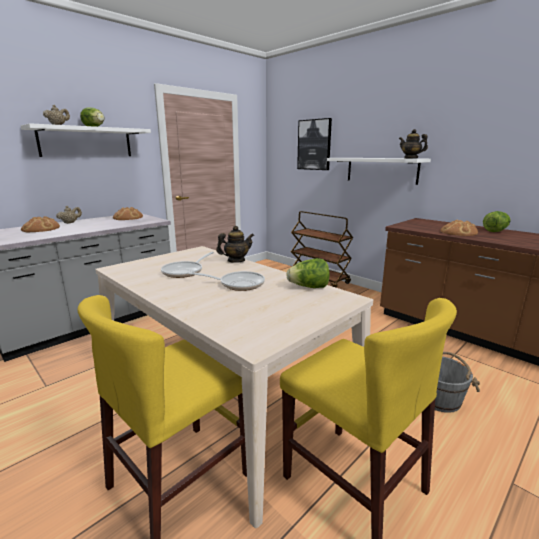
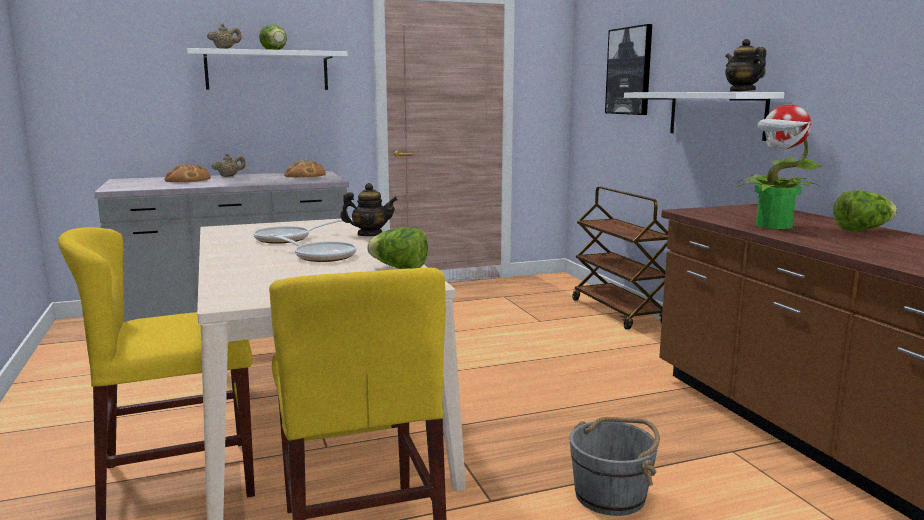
camera: 25 degrees right, 5 degrees down
bread [441,220,478,236] -> potted plant [736,105,821,229]

